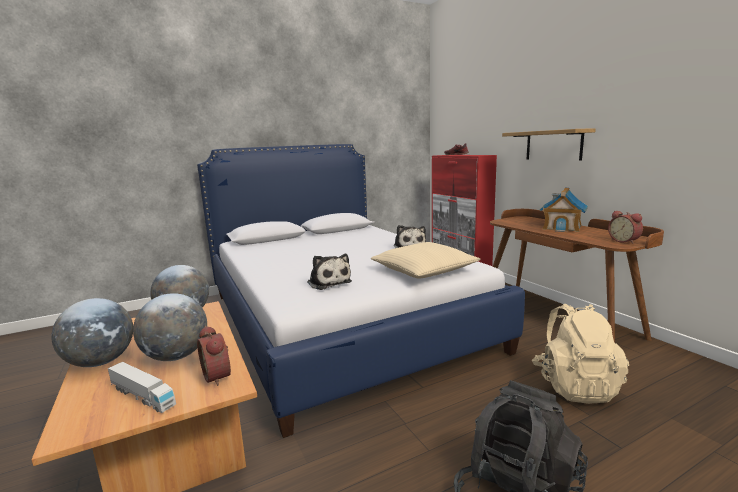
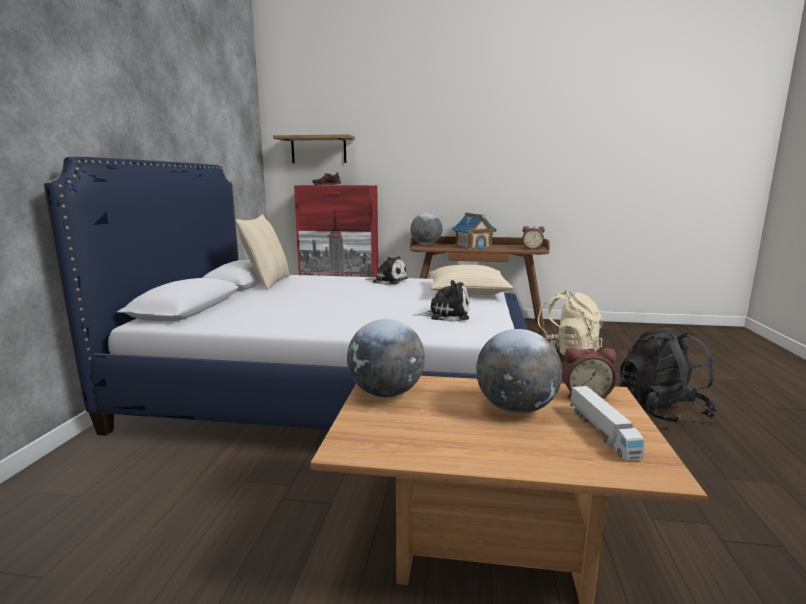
camera: 55 degrees left, 0 degrees up
globe [51,298,133,367] -> globe moved to [410,213,442,245]
toy truck [108,362,176,413] -> toy truck turned 105 degrees clockwise [570,386,644,460]
shelf [502,128,596,160] -> shelf moved to [273,134,355,163]
none -> beige pillow [236,214,290,290]

